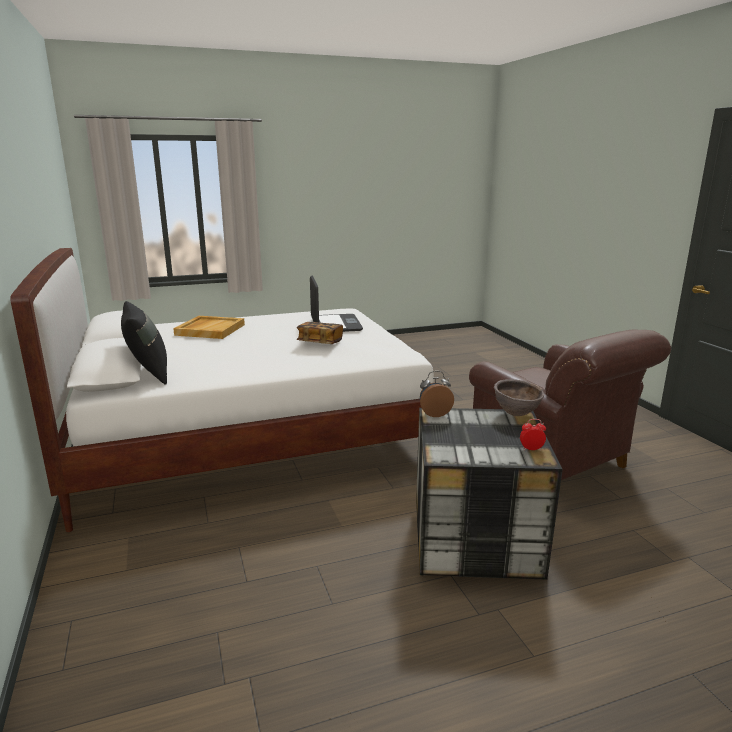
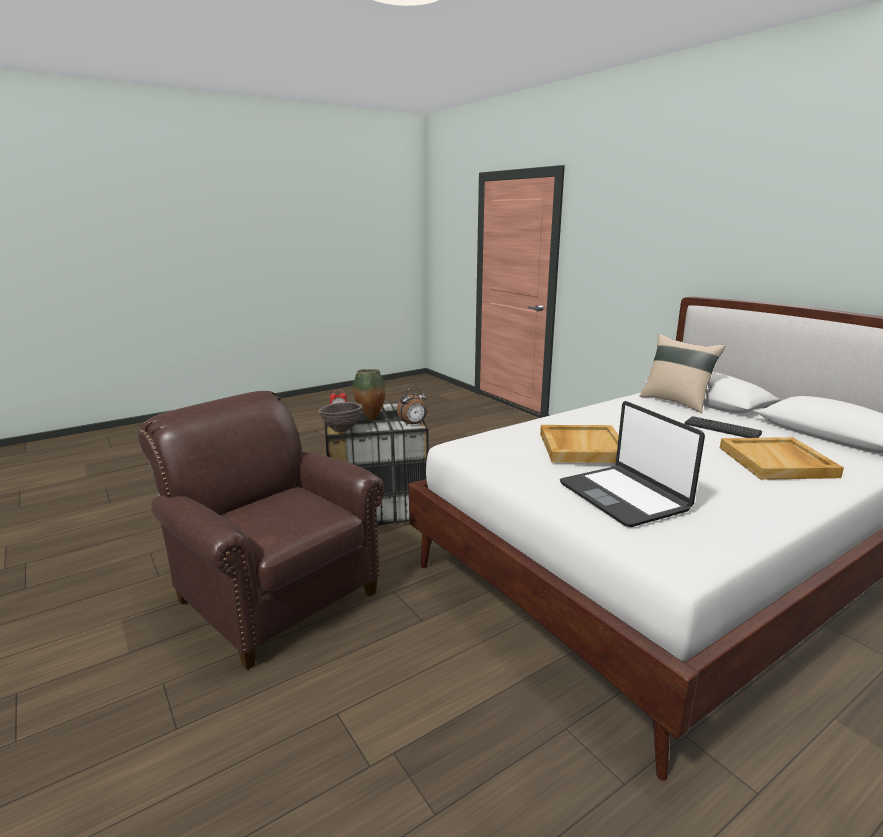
camera: 165 degrees right, 0 degrees up
black pillow [121,301,167,385] -> beige pillow [640,334,725,413]
book [296,322,343,344] -> beige tray [540,425,619,463]
none -> vase [353,369,385,420]
none -> keyboard [685,416,762,438]

